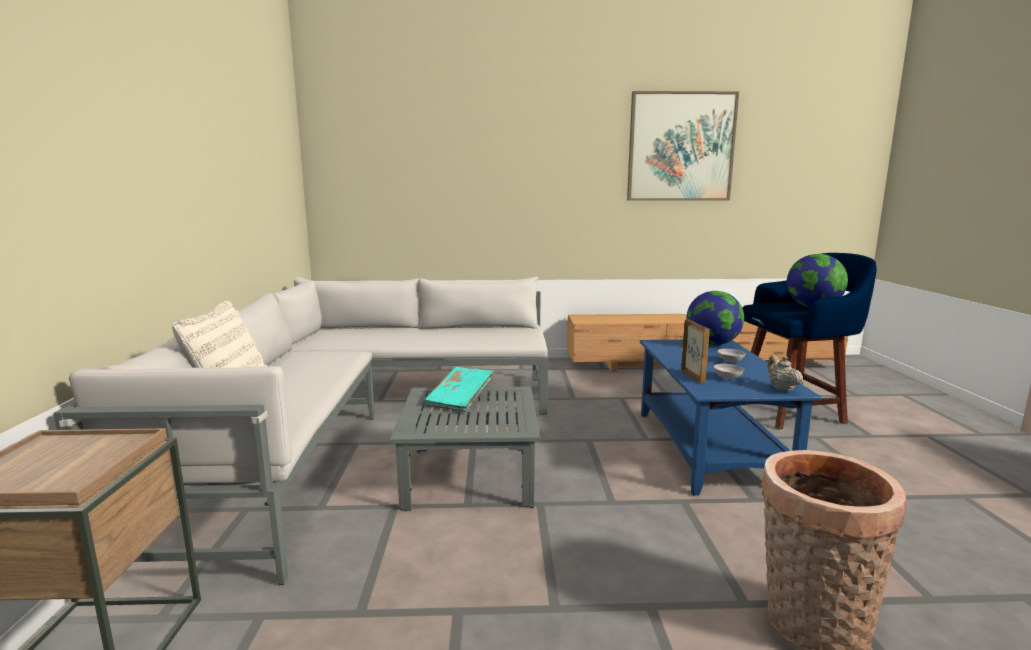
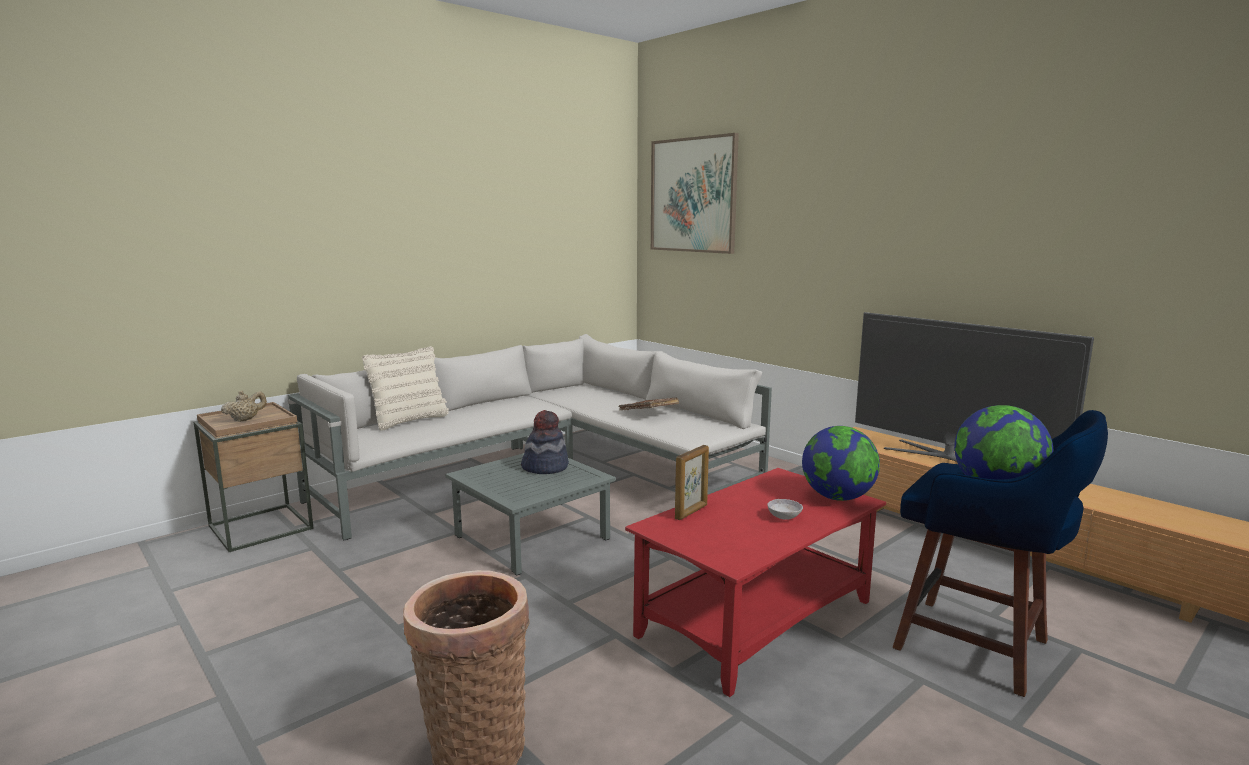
camera: 50 degrees right, 0 degrees up
turquoise book [424,367,494,412] -> hat [521,410,569,474]
picture [627,91,739,201] -> picture moved to [651,133,739,254]
blue coffee table [640,340,823,496] -> red coffee table [625,468,886,697]
grey bowl [714,363,745,379] -> none
beige teapot [768,355,803,392] -> beige teapot moved to [221,391,267,422]
none -> brown book [618,398,679,410]
none -> television [855,312,1094,462]

